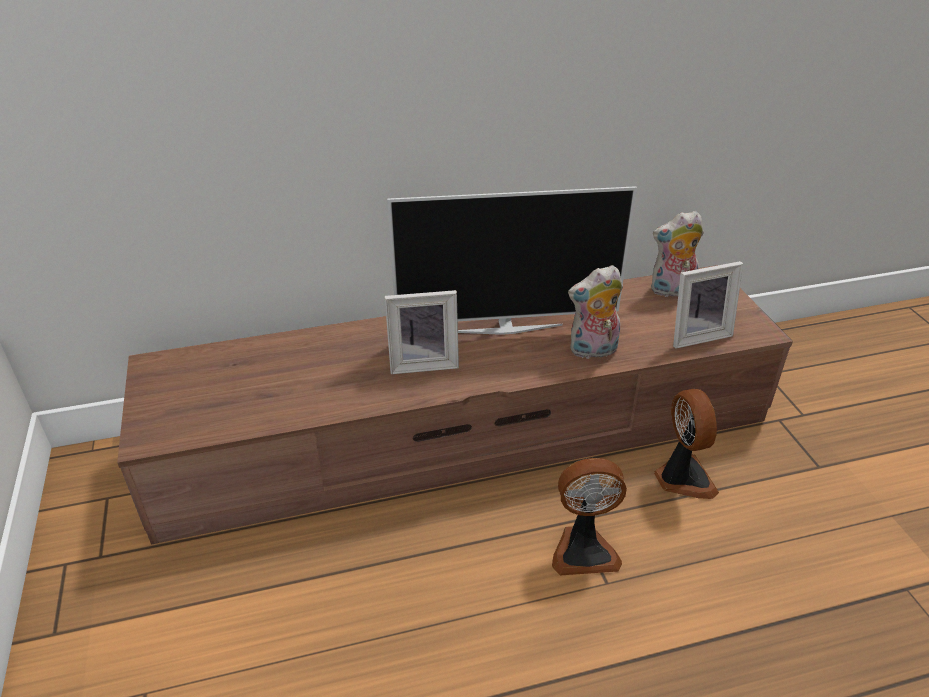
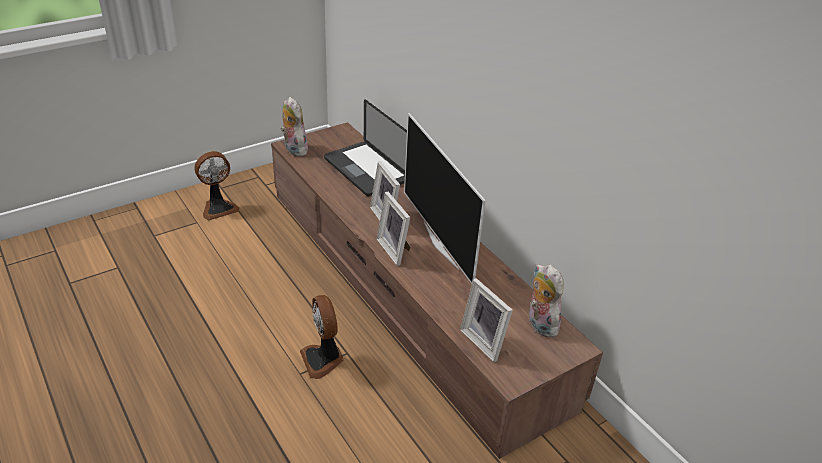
camera: 70 degrees right, 0 degrees up
plush toy [568,265,623,359] -> plush toy moved to [281,97,308,156]
fan [654,389,719,499] -> fan moved to [194,151,240,220]
none -> laptop [324,99,407,196]
none -> picture frame [377,192,411,266]

